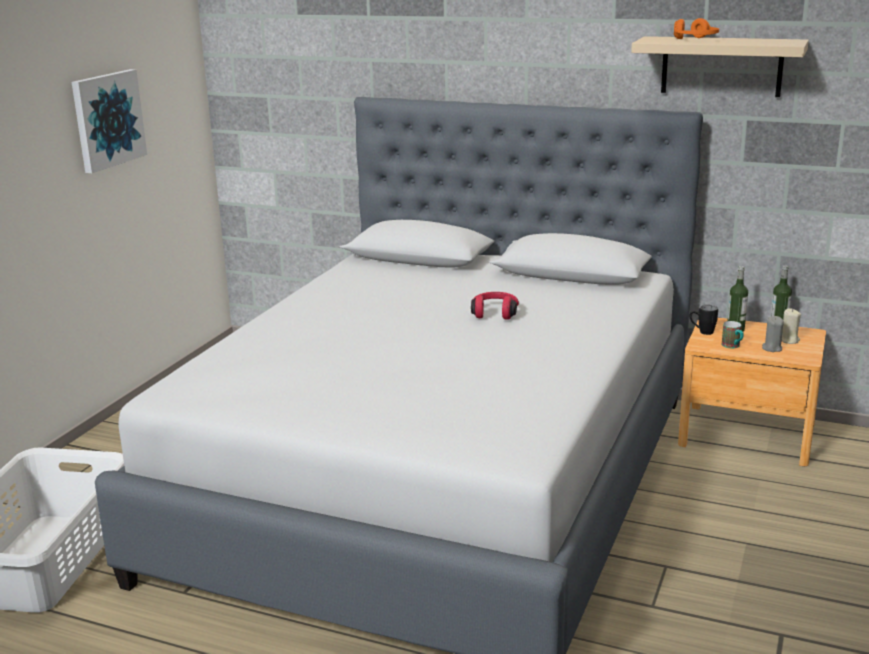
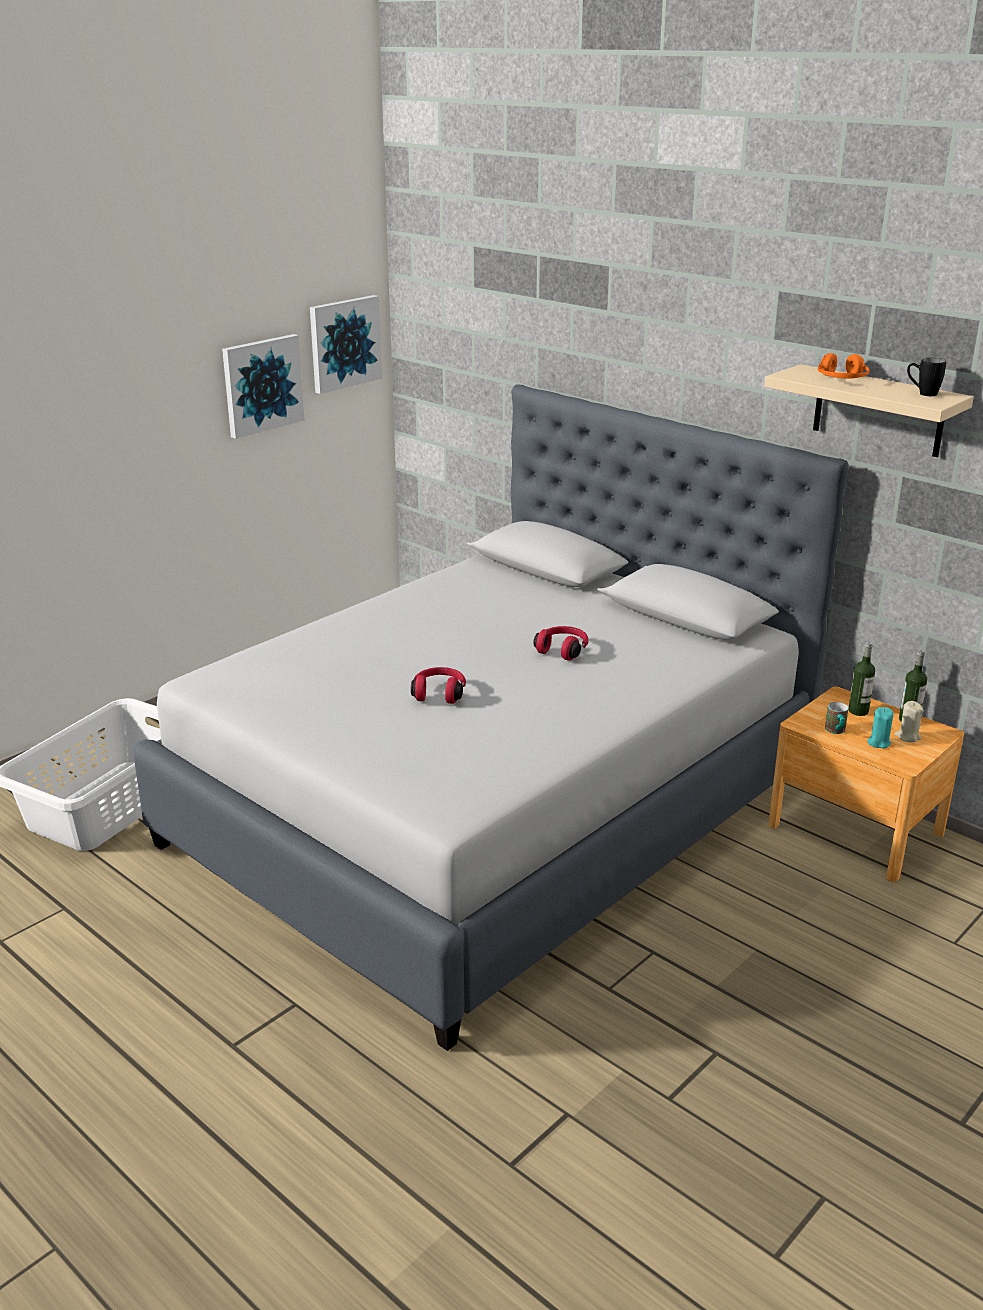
camera: 20 degrees right, 5 degrees up
black mug [689,305,718,335] -> black mug moved to [907,358,946,396]
grey candle [762,316,784,352] -> turquoise candle [867,707,893,749]
none -> picture [310,295,382,394]
none -> red headphones [411,667,466,704]

